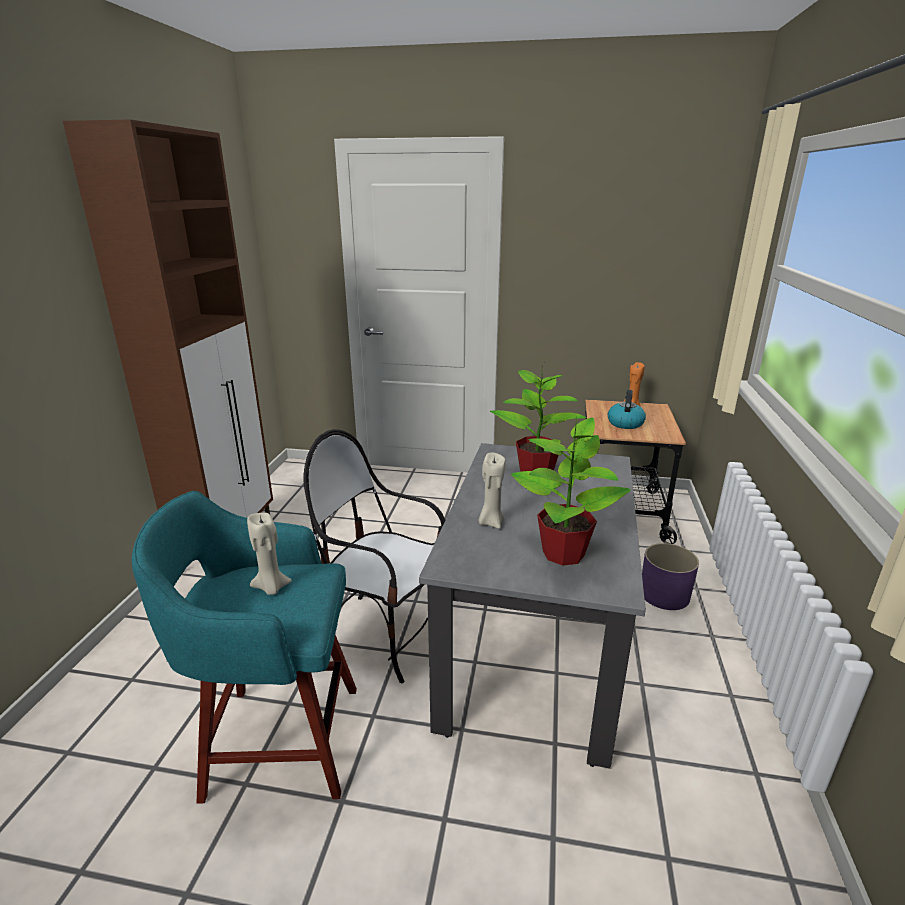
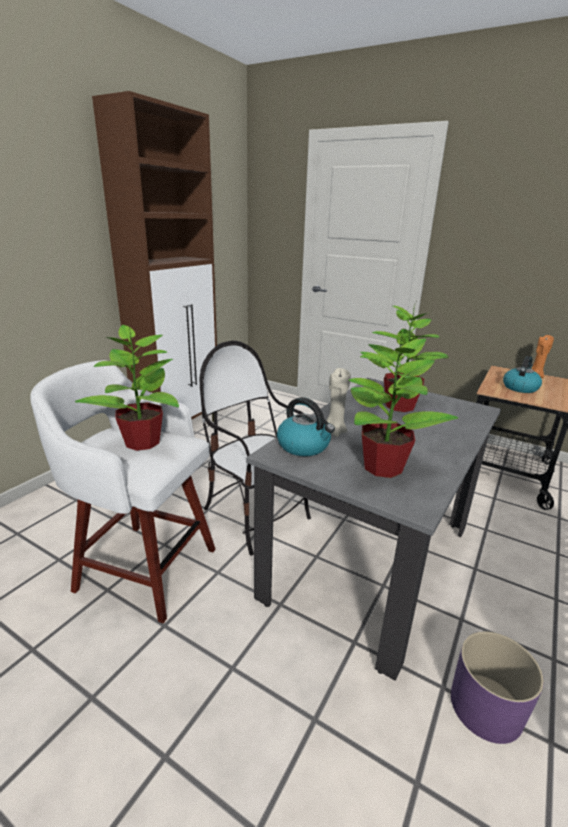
camera: 20 degrees right, 0 degrees up
turquoise stool [132,491,357,804] -> white stool [30,360,215,623]
beige candle [247,513,292,595] -> potted plant [75,324,179,451]
purple planter [642,543,699,610] -> purple planter moved to [451,631,544,744]
none -> kettle [277,397,335,456]

